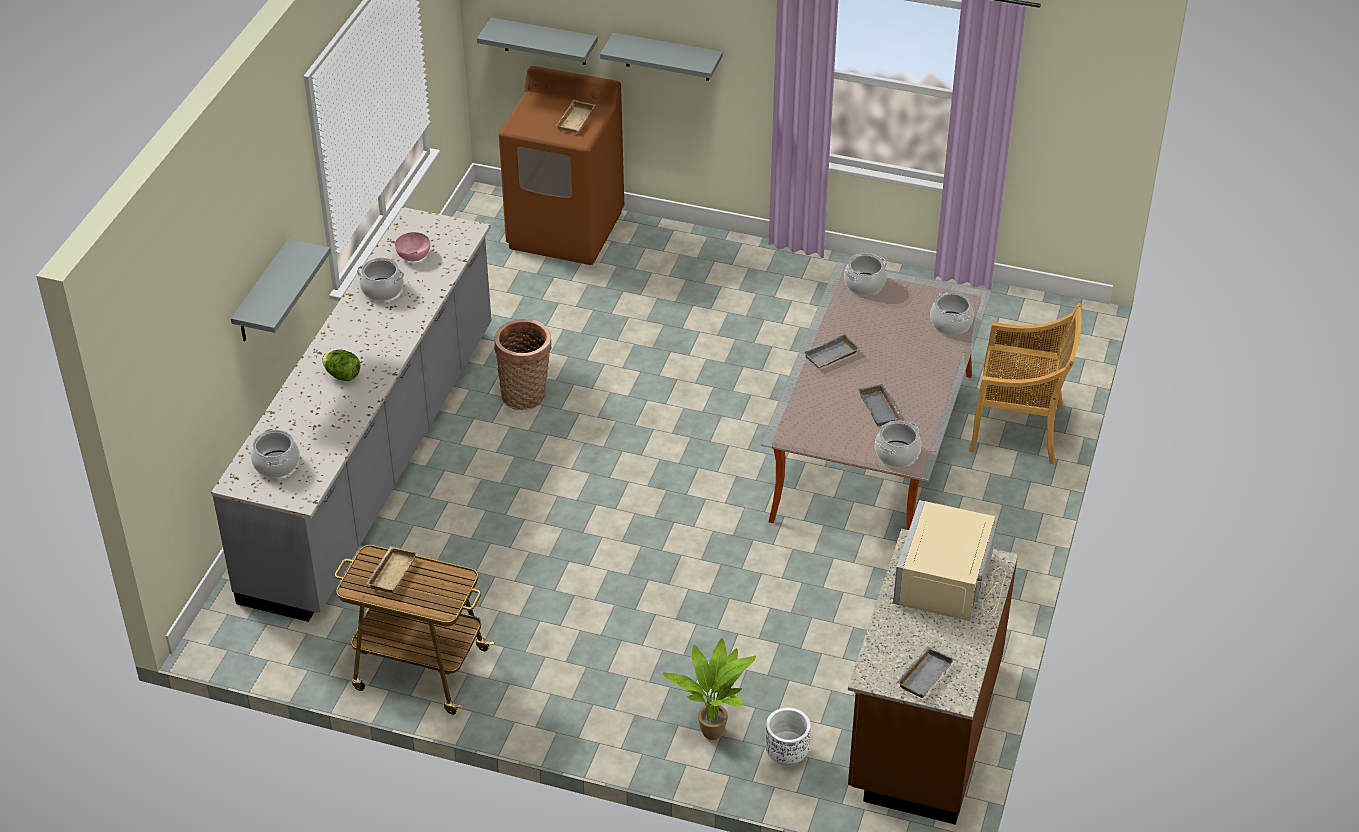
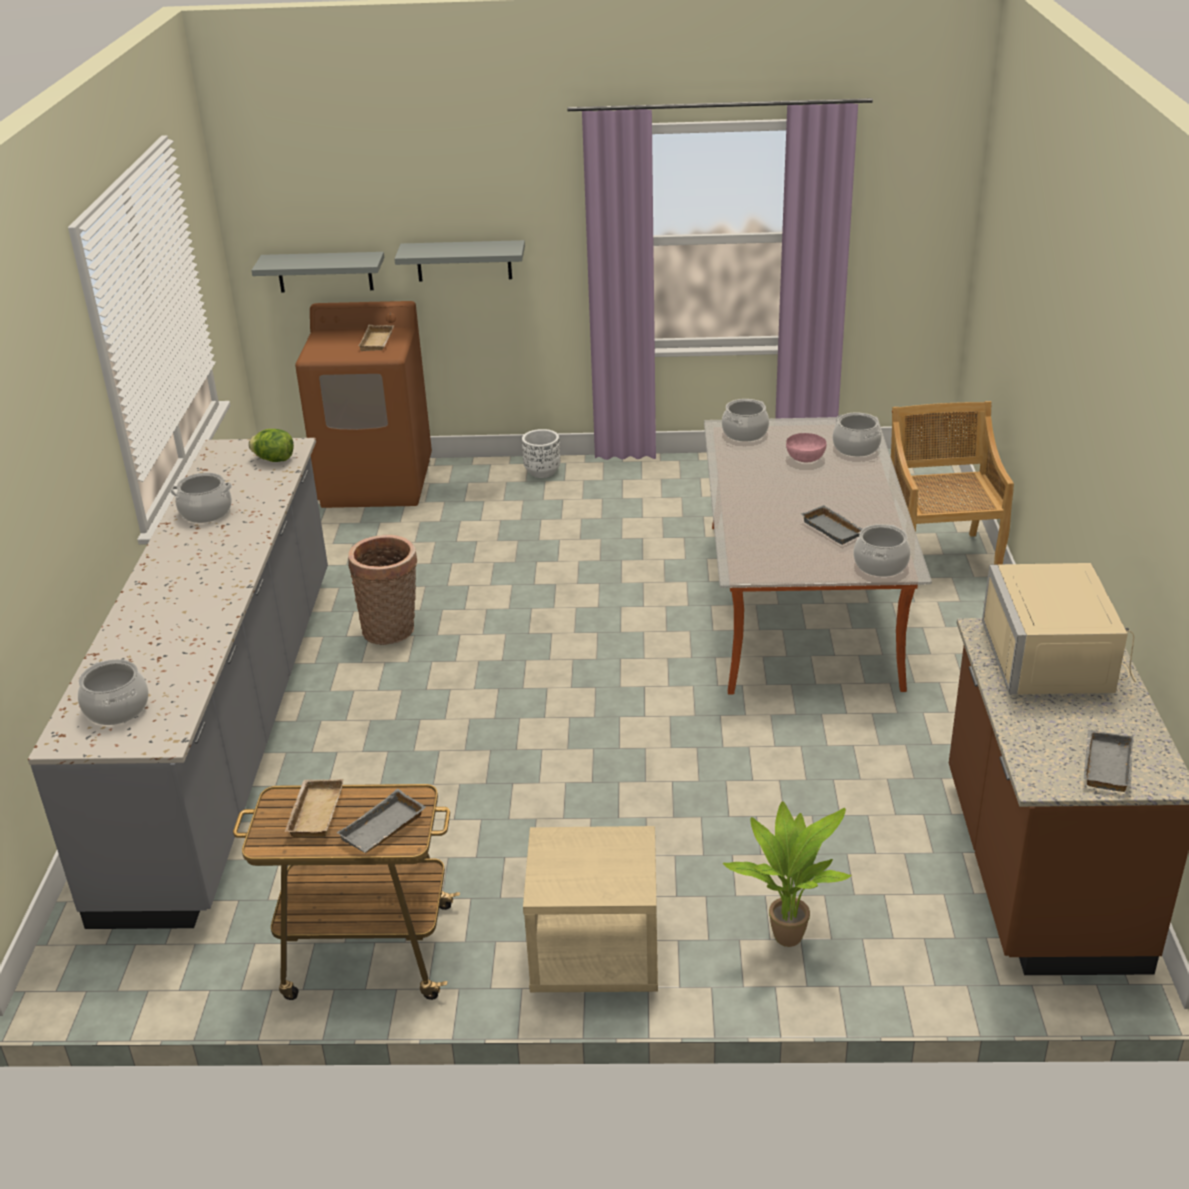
camera: 15 degrees left, 10 degrees down
grey shelf [231,239,331,341] -> none
lettuce [322,350,360,381] -> lettuce moved to [248,429,294,462]
pink bowl [395,232,430,261] -> pink bowl moved to [786,433,827,462]
white planter [765,708,811,766] -> white planter moved to [522,429,560,478]
grey tray [804,333,860,368] -> grey tray moved to [336,789,426,853]
beige chair [969,303,1082,464] -> beige chair turned 90 degrees counterclockwise [891,401,1014,565]
none -> beige nightstand [523,826,658,992]

